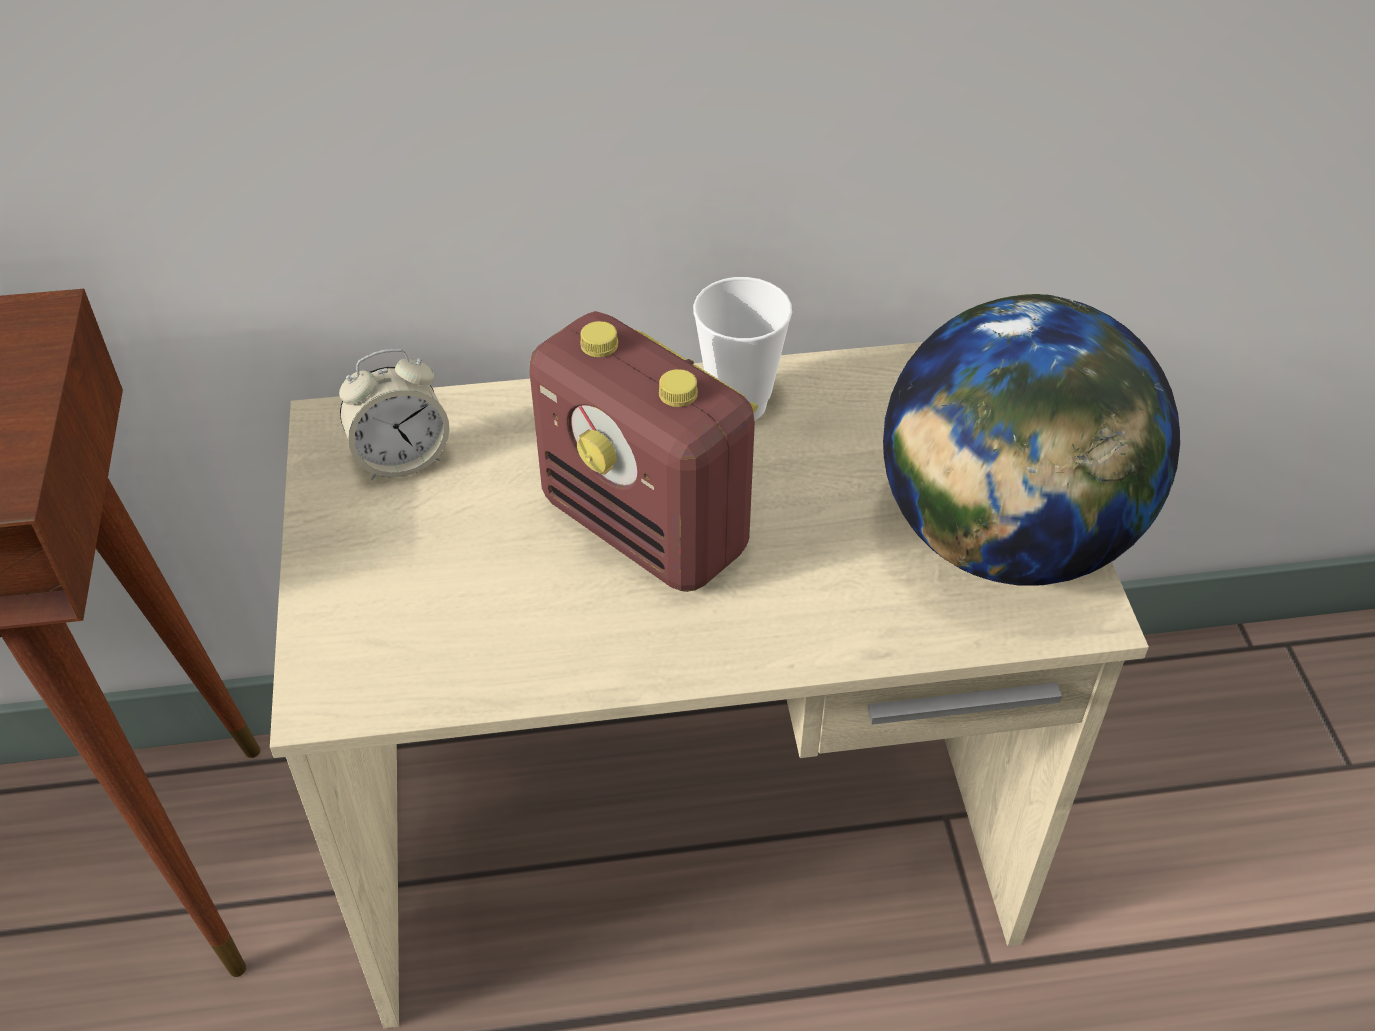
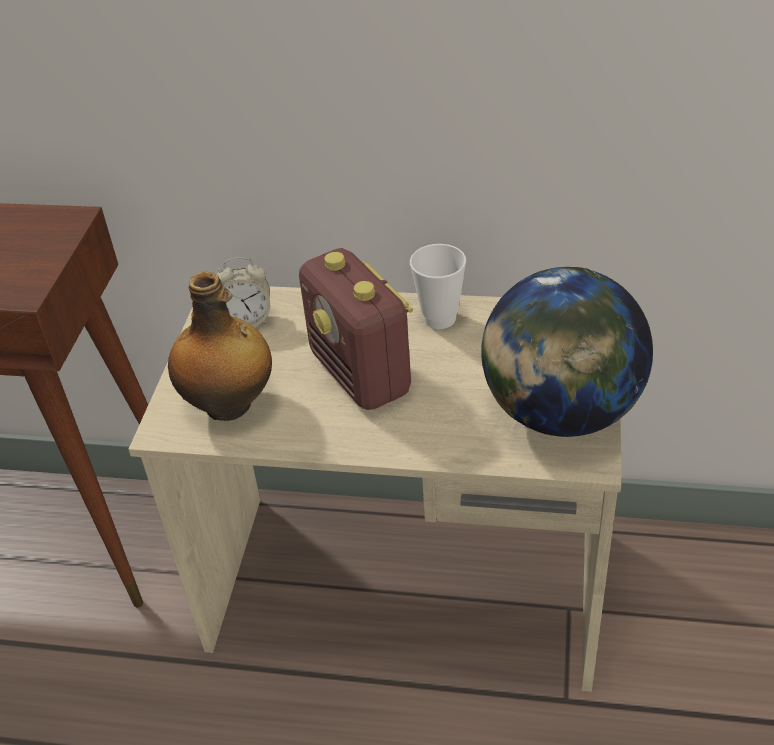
camera: 20 degrees right, 5 degrees down
none -> bottle [168,271,272,421]

